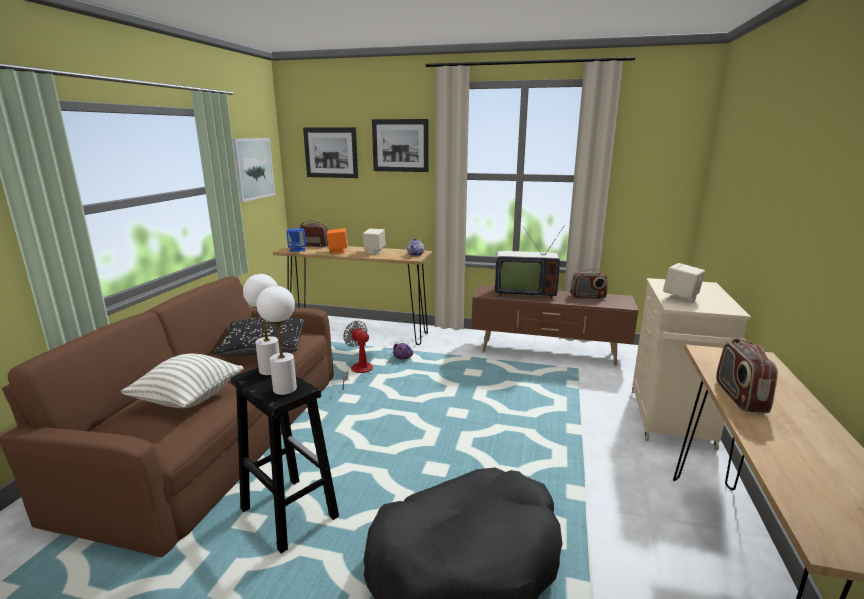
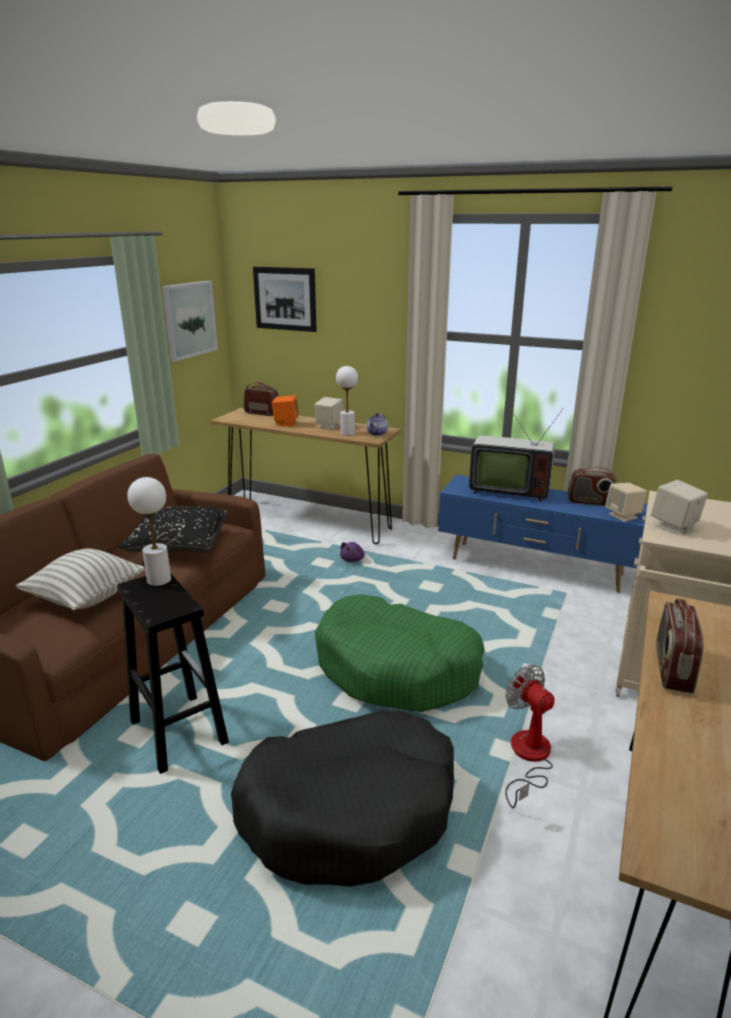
camera: 10 degrees right, 5 degrees up
white table lamp [257,286,297,395] -> white table lamp moved to [336,366,358,436]
blue speaker [286,228,306,252] -> none
fan [342,321,373,390] -> fan moved to [505,665,555,808]
picture [372,119,429,172] -> none
brown tv stand [471,285,639,365] -> blue tv stand [438,475,647,593]
none -> green dog bed [315,594,485,712]
none -> beige speaker [605,483,647,522]

